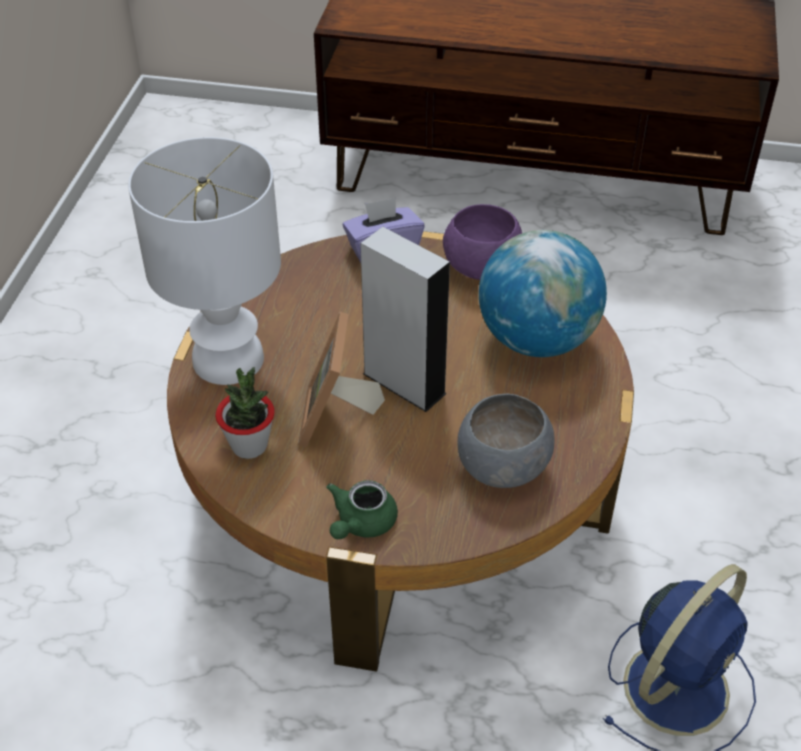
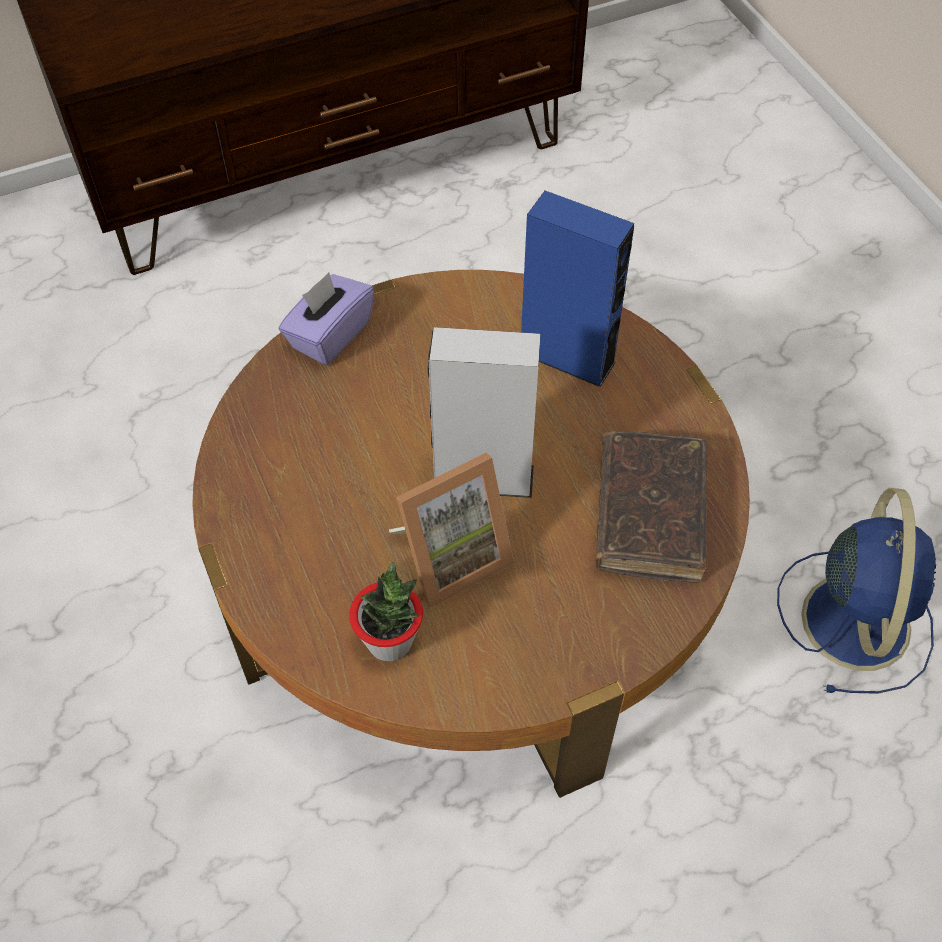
camera: 35 degrees left, 10 degrees up
white table lamp [128,137,281,385] -> none
picture frame [298,312,385,447] -> picture frame turned 90 degrees counterclockwise [389,452,514,608]
green teapot [326,480,398,539] -> none
purple bowl [443,204,522,280] -> none
grey bowl [458,394,555,488] -> brown book [595,431,707,583]
globe [479,230,607,357] -> blue speaker [521,191,634,387]

